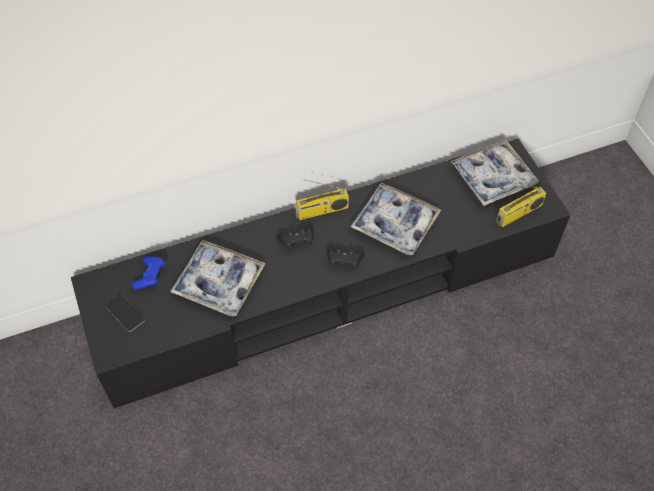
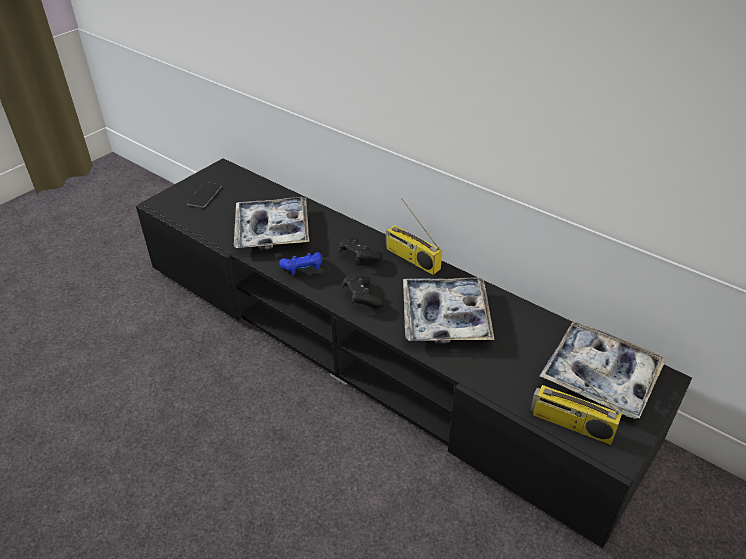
camera: 60 degrees right, 15 degrees down
blue game controller [132,256,166,290] -> blue game controller moved to [279,252,323,275]

